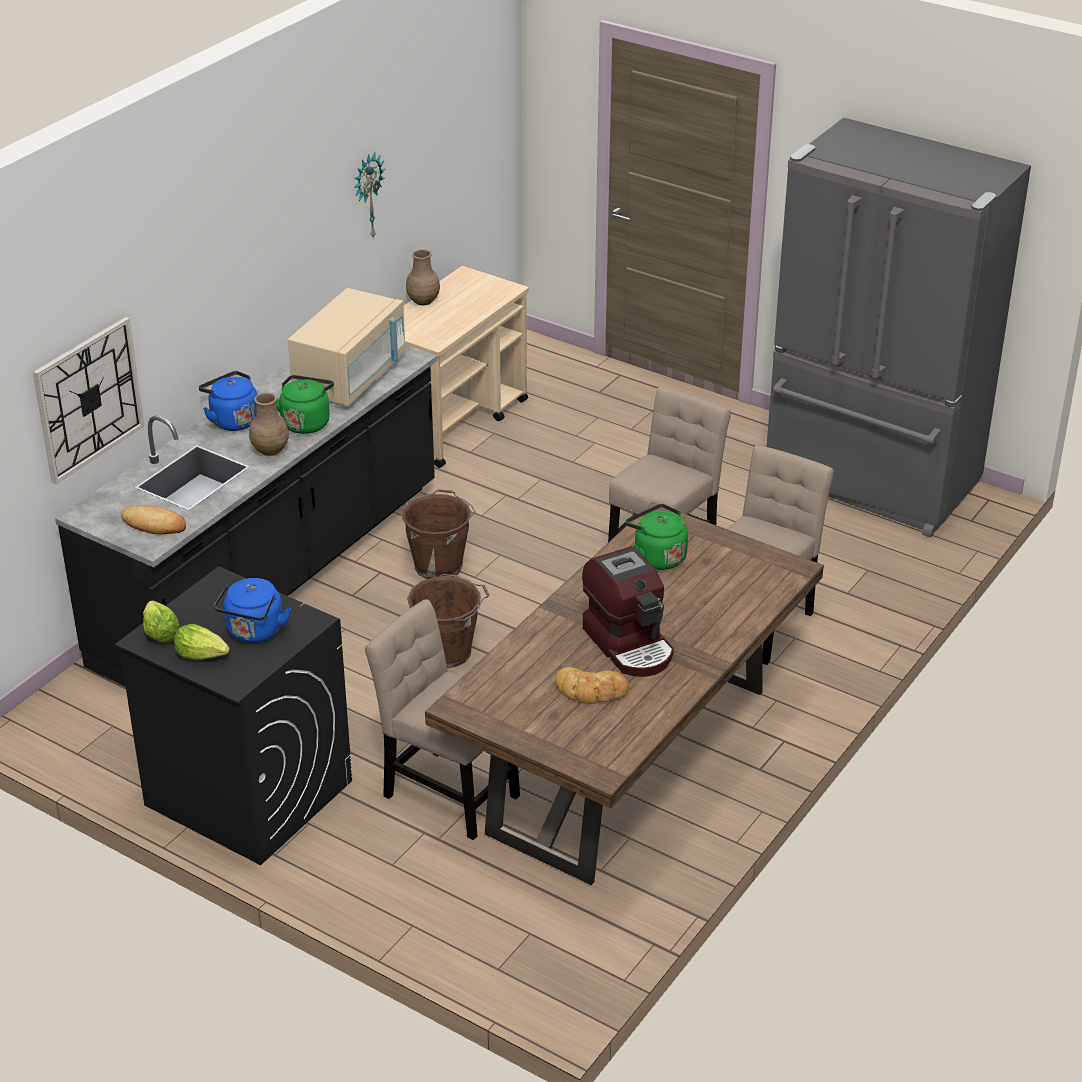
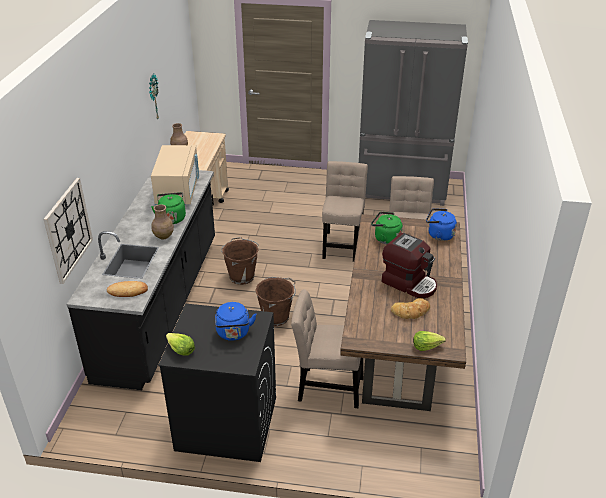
camera: 25 degrees left, 0 degrees up
lettuce [174,624,230,660] -> lettuce moved to [413,331,446,351]
blue kettle [199,371,258,431] -> blue kettle moved to [426,208,457,241]

